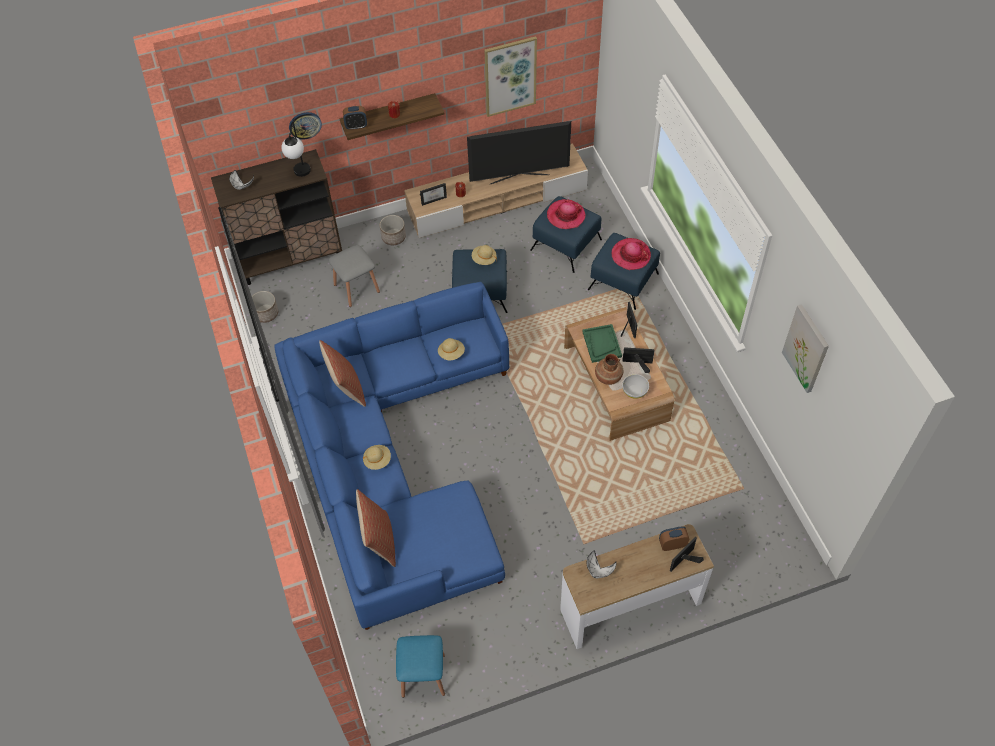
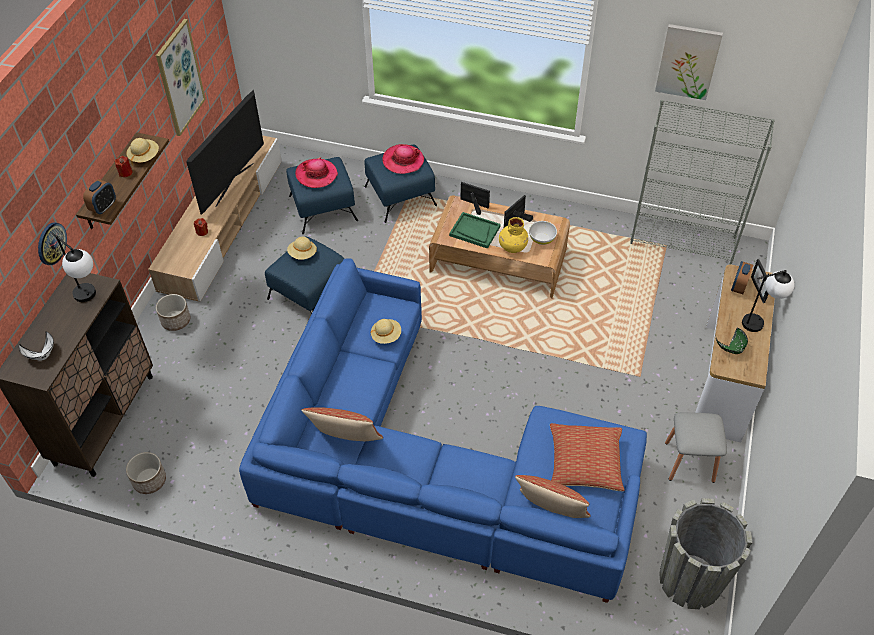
camera: 55 degrees left, 5 degrees down
grey stool [329,245,380,307] -> grey stool moved to [665,412,727,483]
beige hat [363,445,391,470] -> beige hat moved to [126,138,159,166]
blue stool [396,635,445,698] -> grey planter [659,498,753,609]
picture frame [420,183,447,206] -> none
white bowl [587,550,617,578] -> green bowl [716,328,748,354]
brown vase [595,354,623,385] -> yellow vase [499,217,528,253]
none -> pillow [550,423,624,491]
none -> grey bookcase [630,100,775,265]
none -> table lamp [742,270,795,332]

